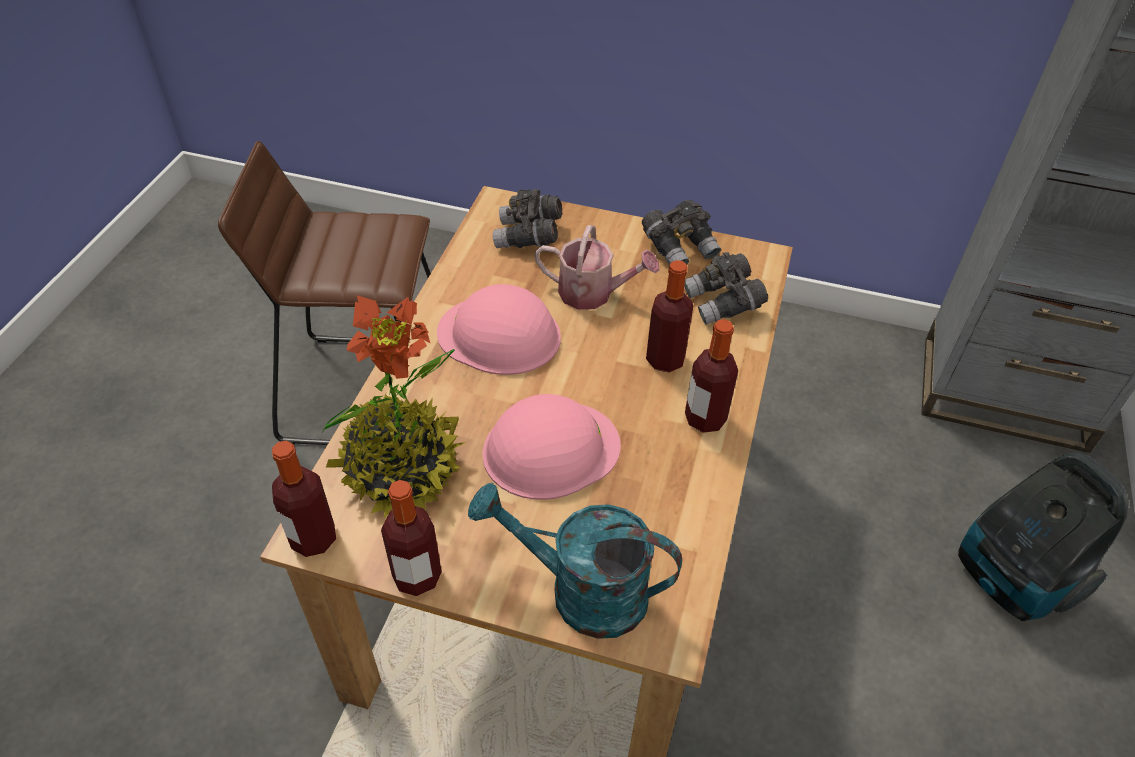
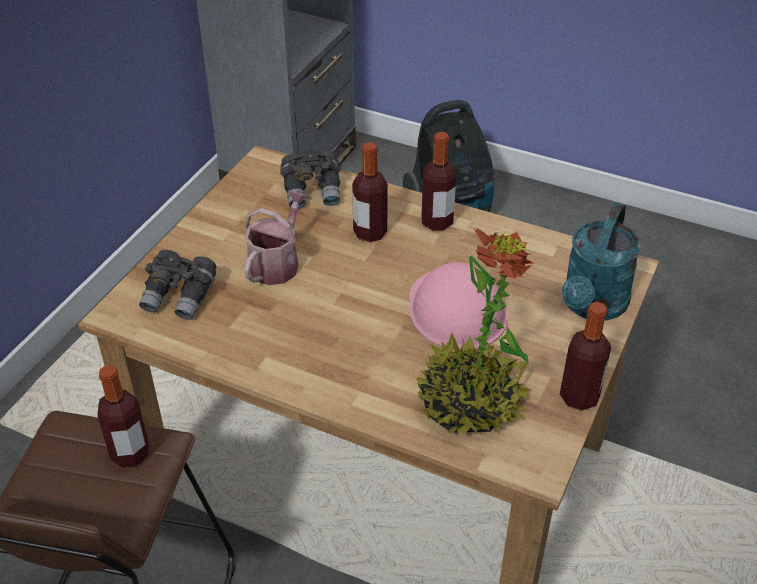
camera: 80 degrees left, 5 degrees down
bottle [272,441,336,557] -> bottle moved to [97,365,149,468]
pink hard hat [437,284,561,375] -> none
grey binoculars [642,200,721,265] -> none

